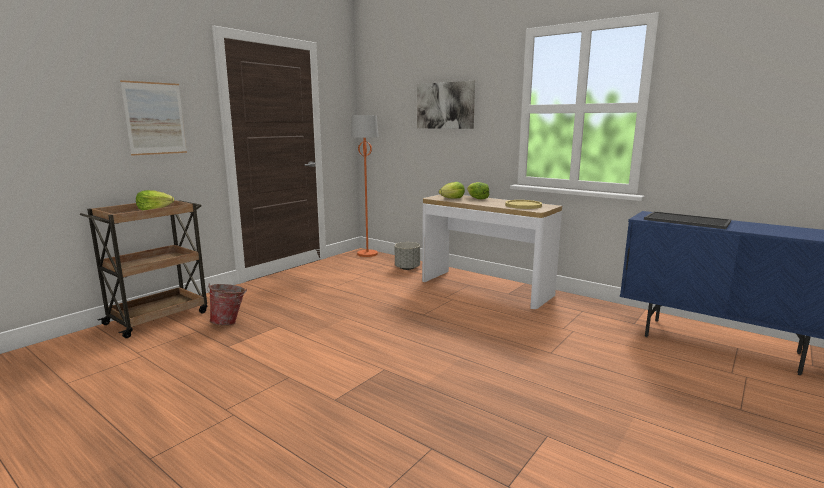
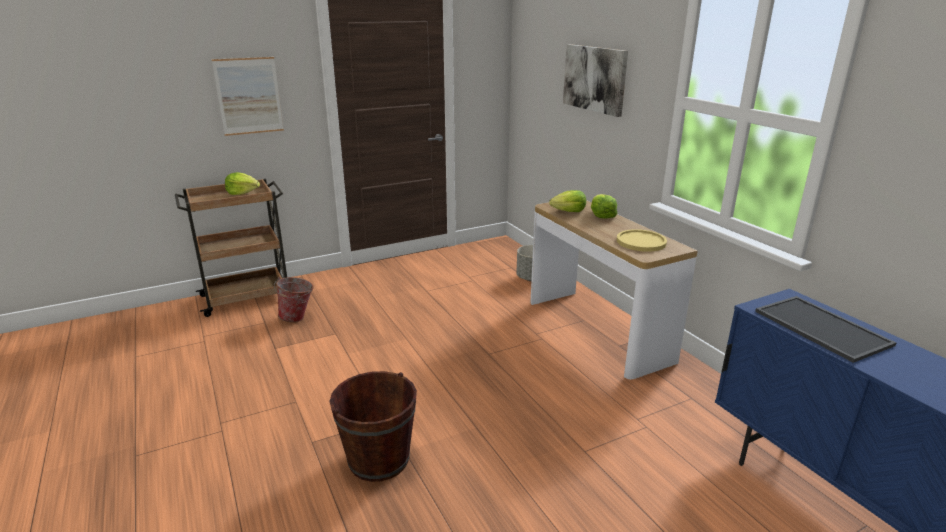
camera: 25 degrees right, 10 degrees up
orange floor lamp [351,115,379,257] -> none
none -> brown bucket [330,371,417,482]

